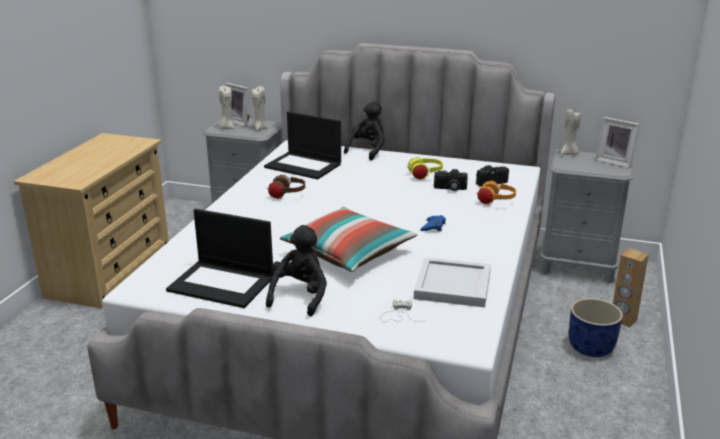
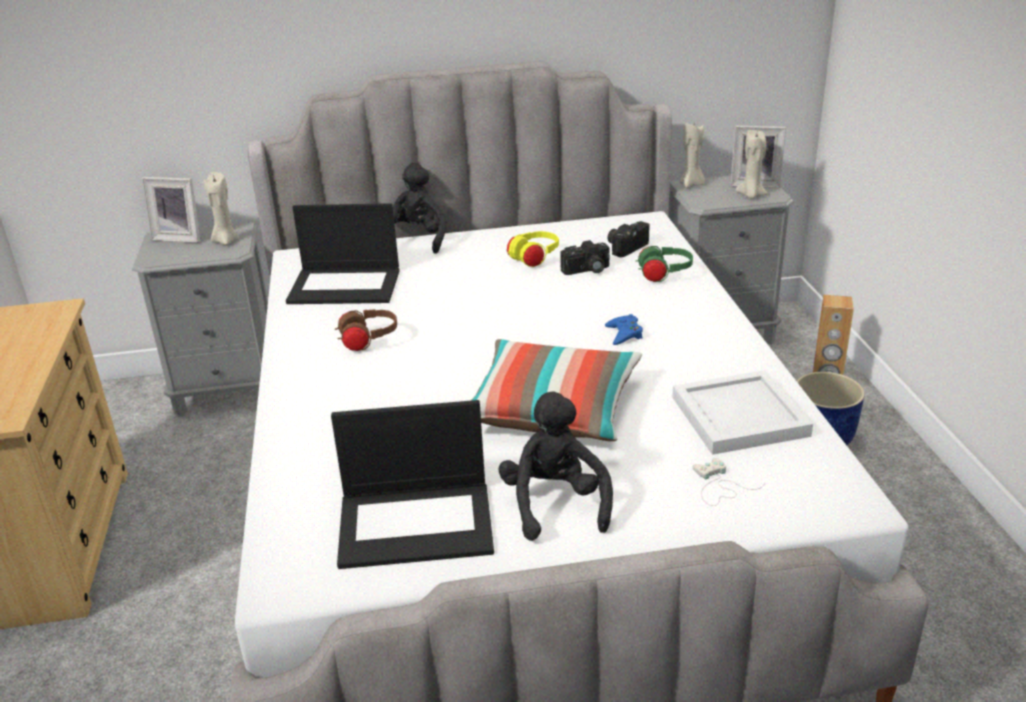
camera: 25 degrees left, 5 degrees up
beige candle [219,86,234,129] -> beige candle moved to [735,130,768,199]
orange headphones [477,180,516,205] -> green headphones [635,246,693,282]

